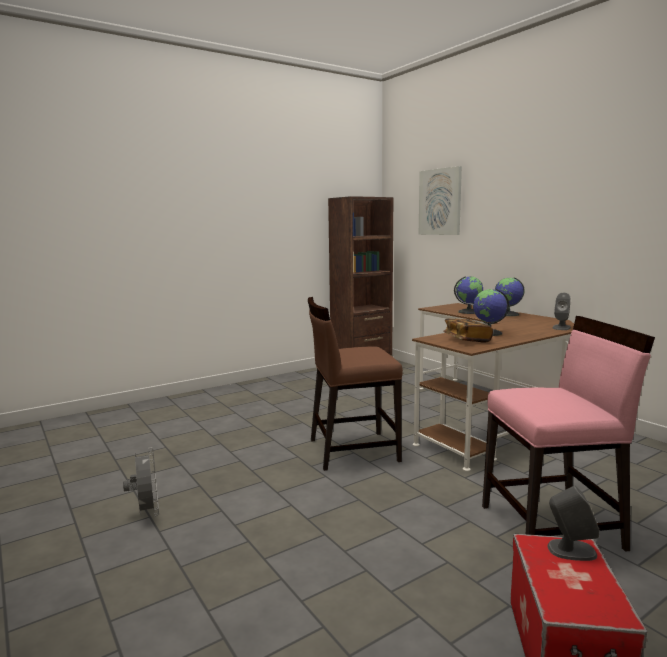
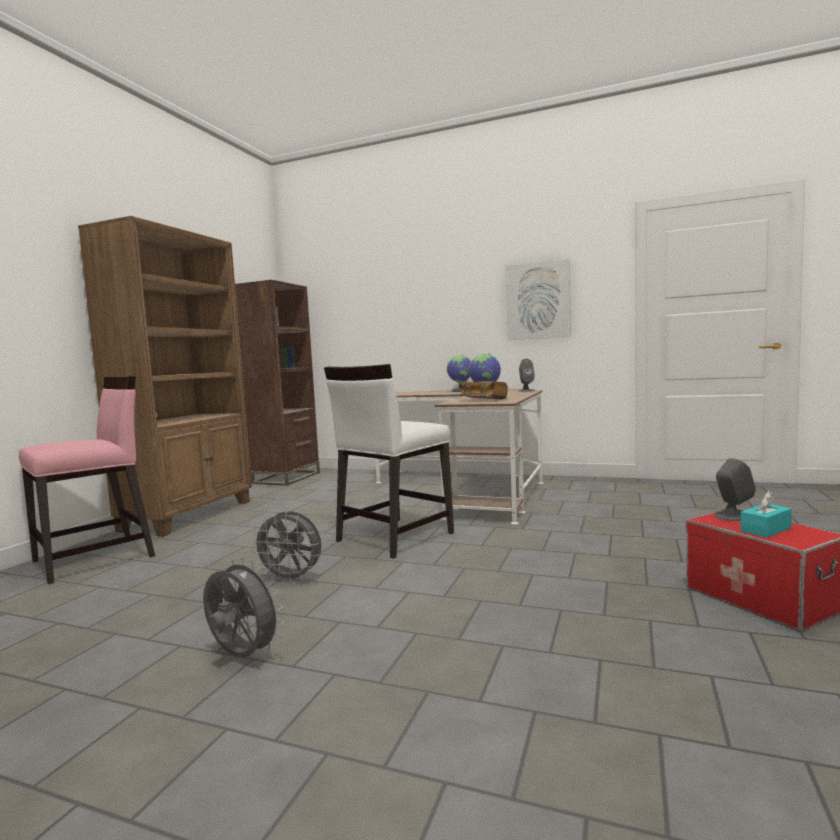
camera: 35 degrees left, 5 degrees down
brown chair [308,297,403,471] -> white chair [324,364,454,559]
picture [419,166,462,235] -> picture moved to [505,259,571,340]
globe [454,276,483,314] -> none
pink chair [482,316,655,552] -> pink chair moved to [19,376,155,584]
none -> brown bookcase [78,216,252,537]
none -> grey fan [251,511,322,584]
none -> turquoise tissue box [740,491,792,538]

